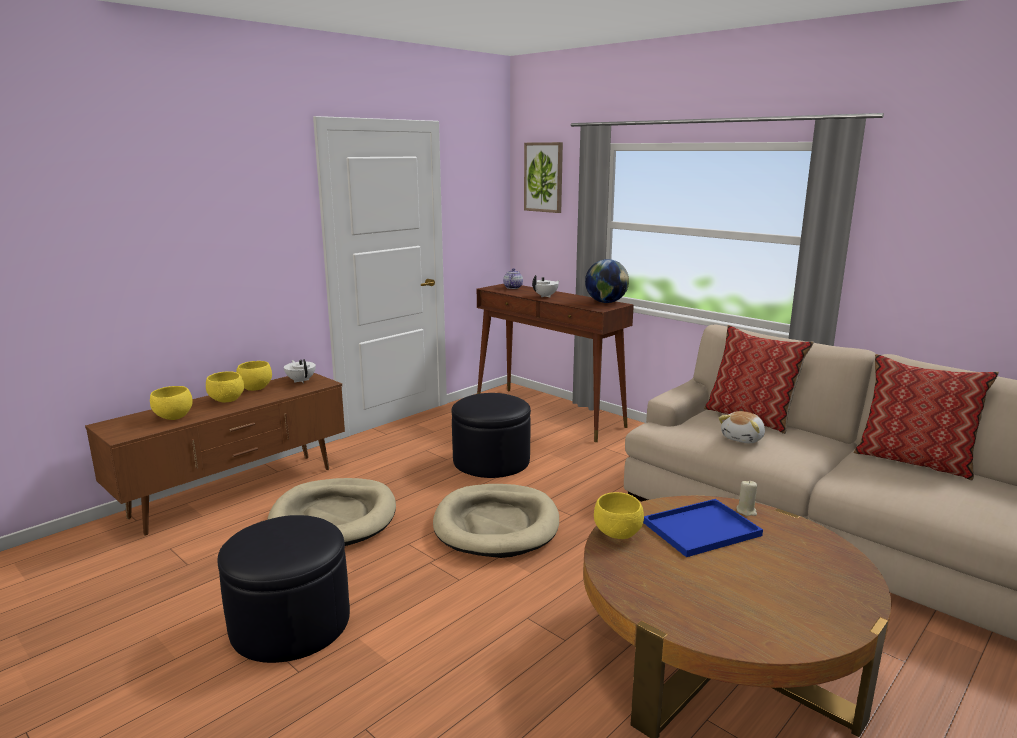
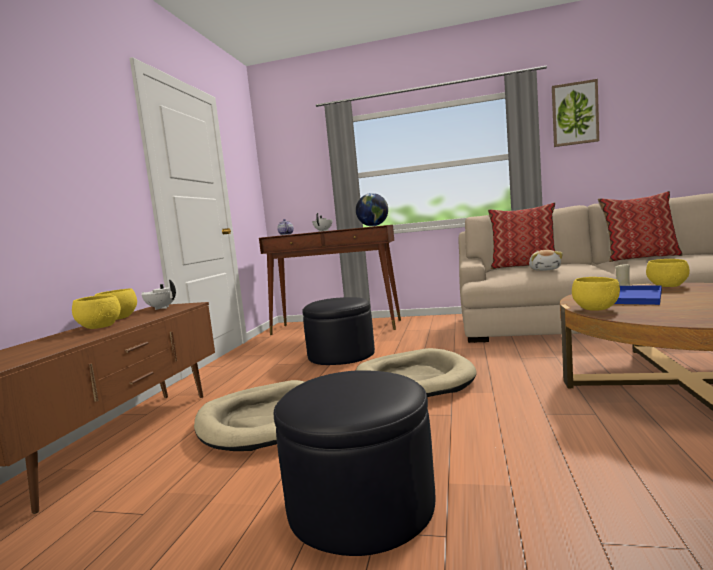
camera: 30 degrees left, 10 degrees down
yellow bowl [150,386,193,420] -> yellow bowl moved to [646,259,690,287]
picture [524,142,563,213] -> picture moved to [552,79,599,147]

